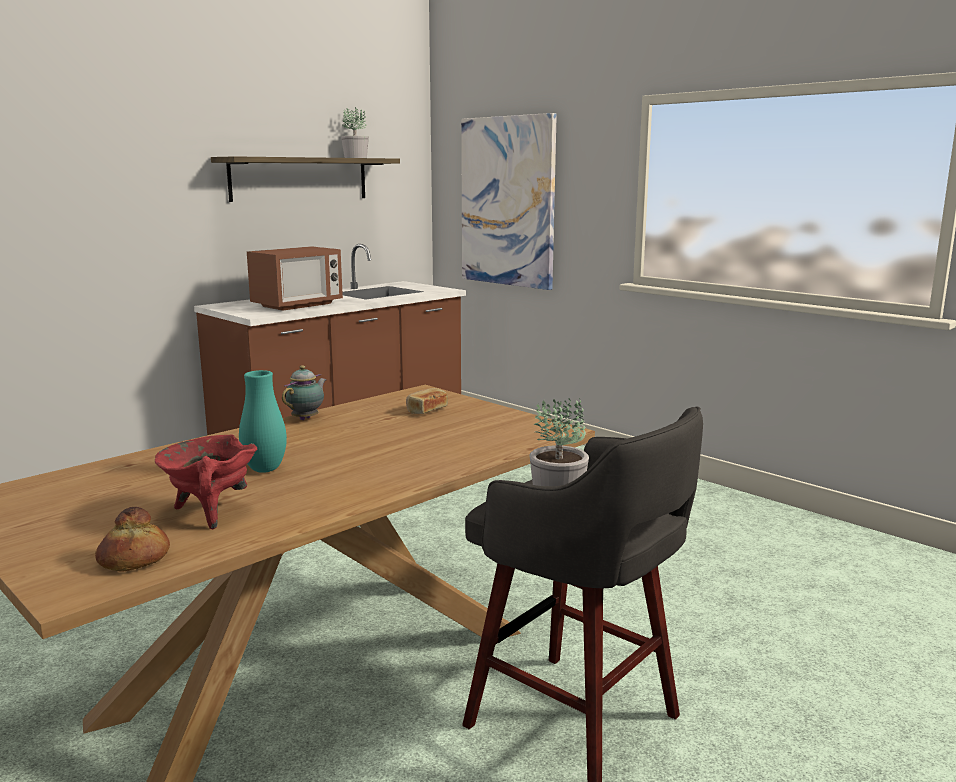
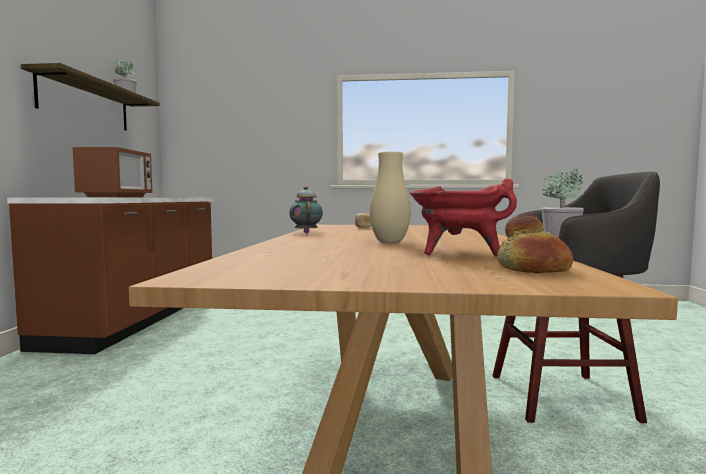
camera: 40 degrees left, 10 degrees down
turquoise vase [239,370,287,473] -> beige vase [370,151,411,243]
picture [461,113,557,290] -> none

